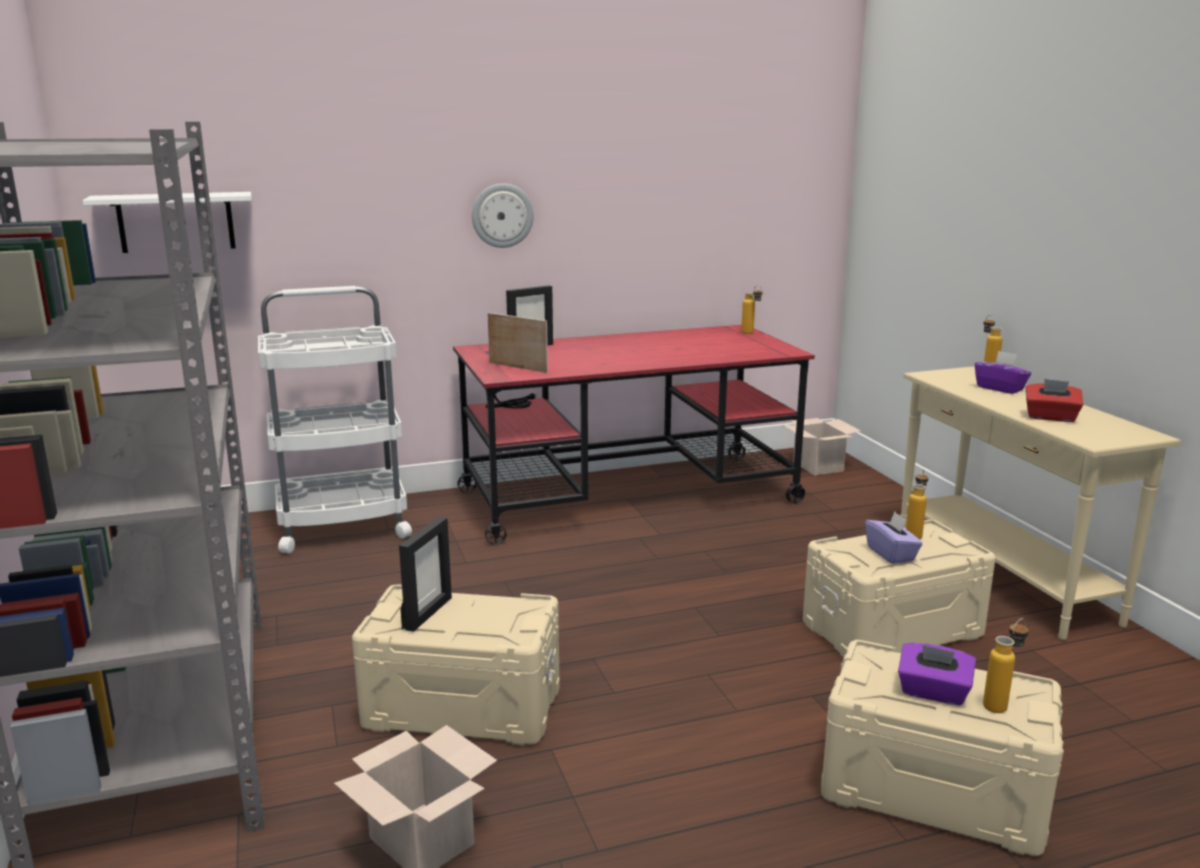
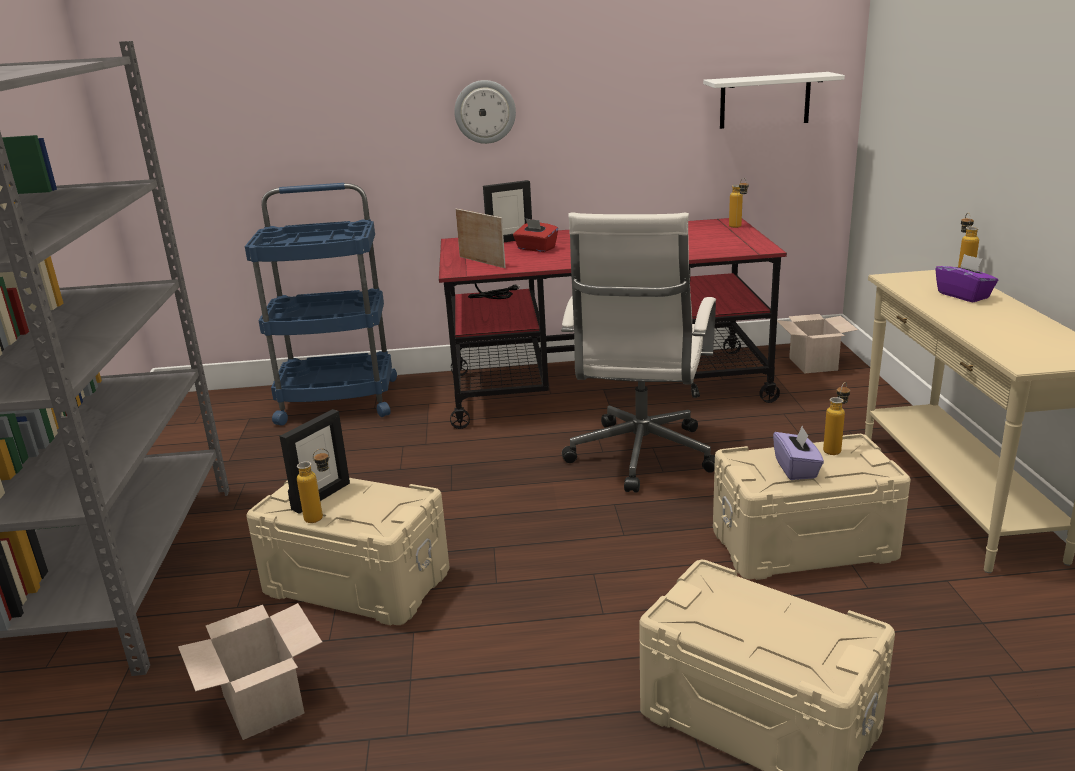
camera: 15 degrees right, 5 degrees up
white shelf [82,192,252,253] -> white shelf moved to [703,72,845,129]
white cart [258,286,412,553] -> blue cart [245,183,397,426]
purple tissue box [898,643,976,706] -> none
bottle [983,618,1028,713] -> bottle moved to [297,449,329,523]
red tissue box [1025,379,1083,422] -> red tissue box moved to [513,218,558,252]
none -> white office chair [561,212,716,493]

